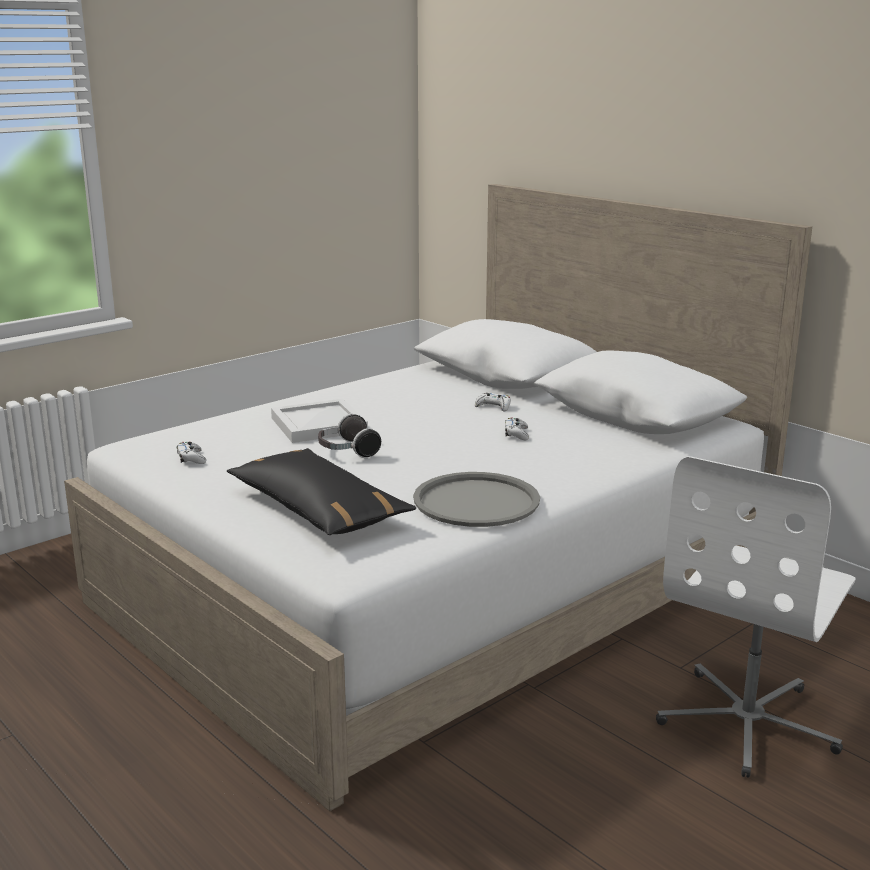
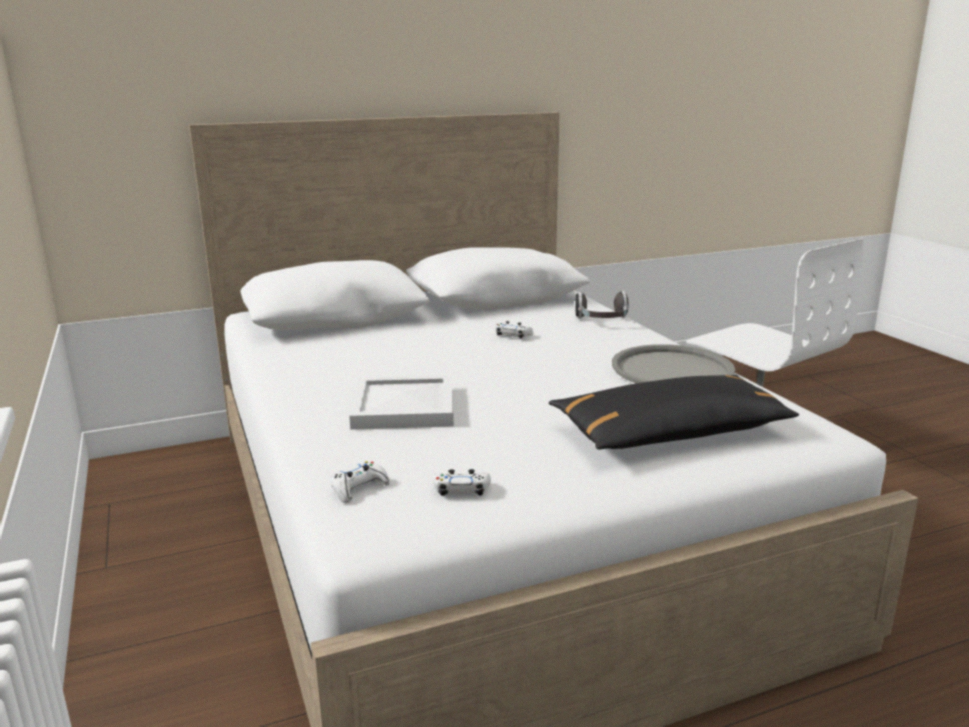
camera: 70 degrees left, 0 degrees up
headphones [318,413,381,459] -> headphones moved to [575,291,629,318]
white game controller [475,392,511,412] -> white game controller moved to [331,461,390,503]

